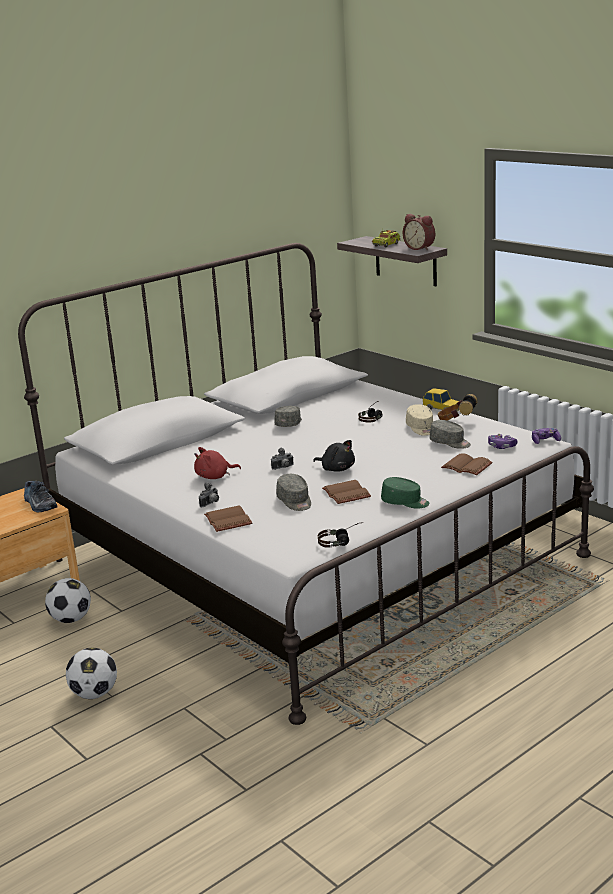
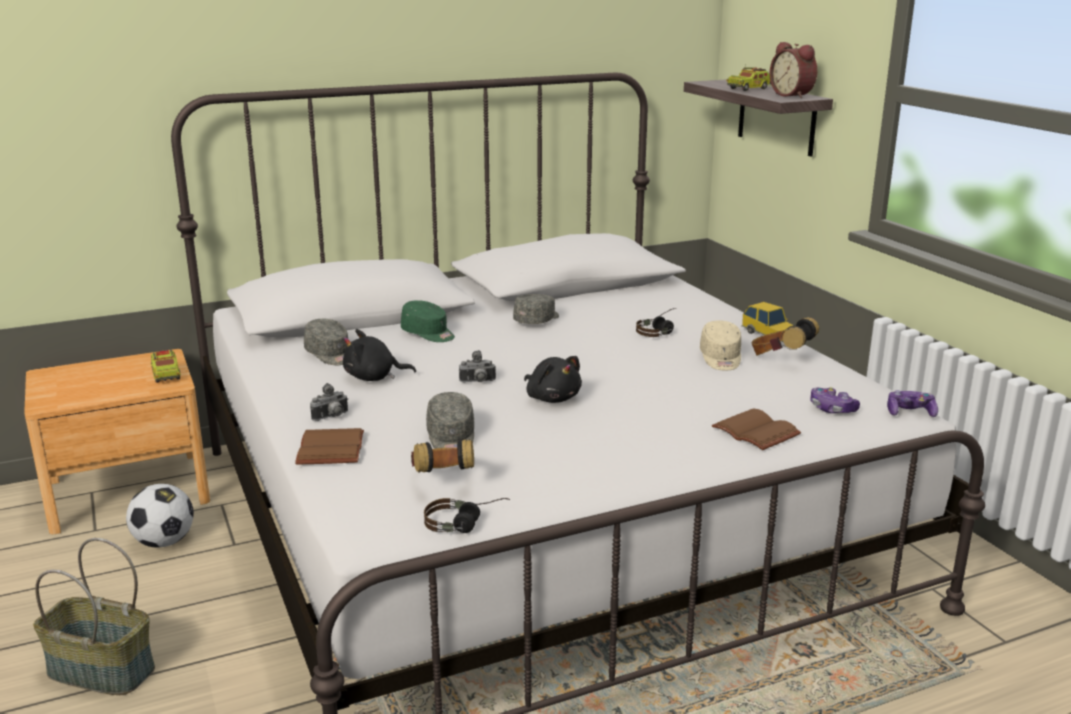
camera: 15 degrees right, 0 degrees up
shoe [24,481,58,512] -> toy truck [151,350,181,383]
football [66,648,117,699] -> basket [33,538,155,695]
red plush toy [194,447,241,479] -> black plush toy [343,329,416,381]
brown book [322,480,371,504] -> none
green cap [381,477,430,509] -> green cap moved to [401,300,455,342]
grey cap [430,420,471,449] -> grey cap moved to [304,319,348,365]
none -> headphones [411,439,474,473]

